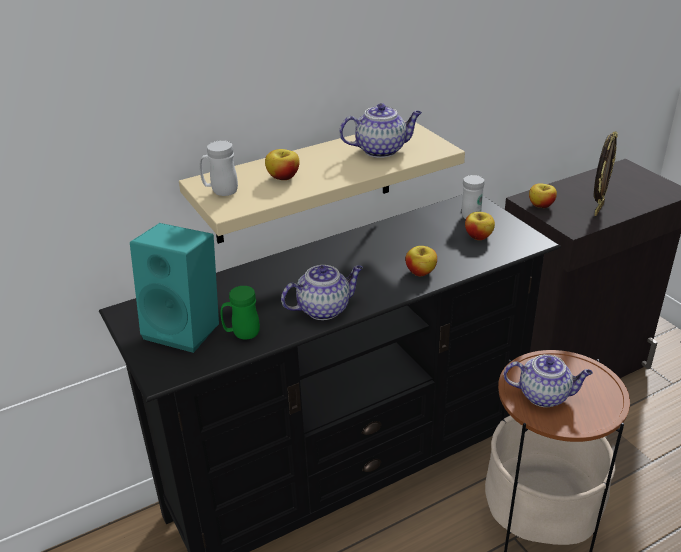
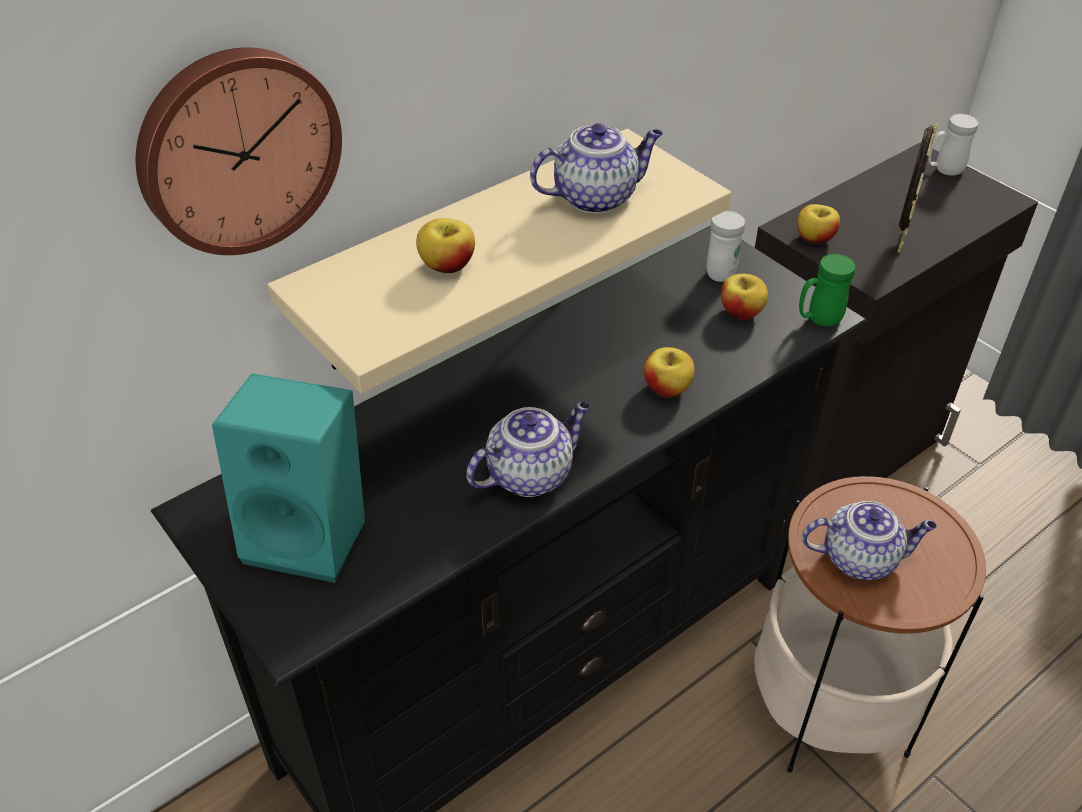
camera: 10 degrees left, 10 degrees up
white mug [199,140,238,196] -> white mug moved to [928,114,979,175]
green mug [220,286,260,339] -> green mug moved to [799,254,855,326]
none -> wall clock [136,47,342,255]

